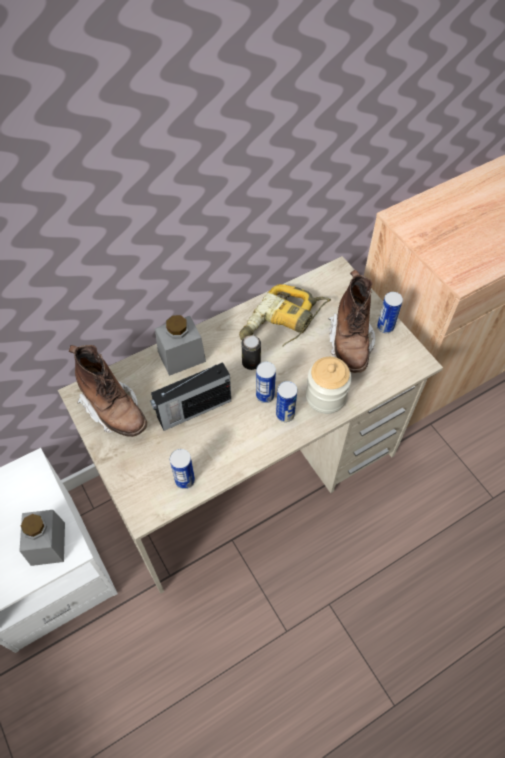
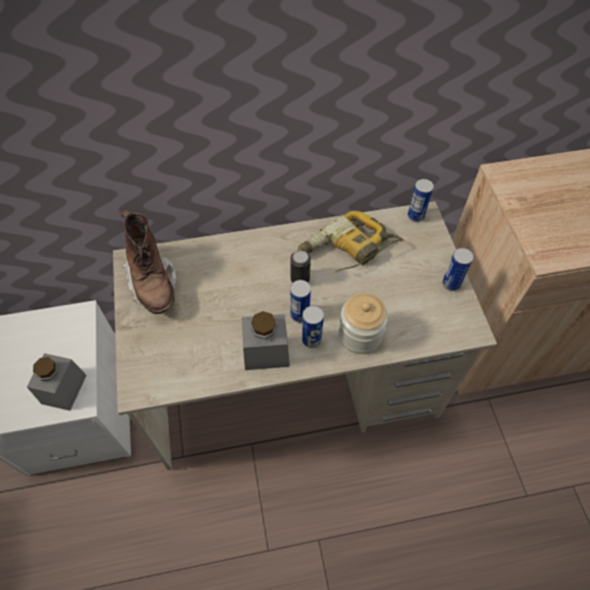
camera: 20 degrees right, 0 degrees up
radio [150,362,231,431] -> none
grey jar [155,315,206,376] -> grey jar moved to [242,311,290,370]
can [170,449,195,489] -> can moved to [408,179,434,222]
brown boot [328,269,375,373] -> none

